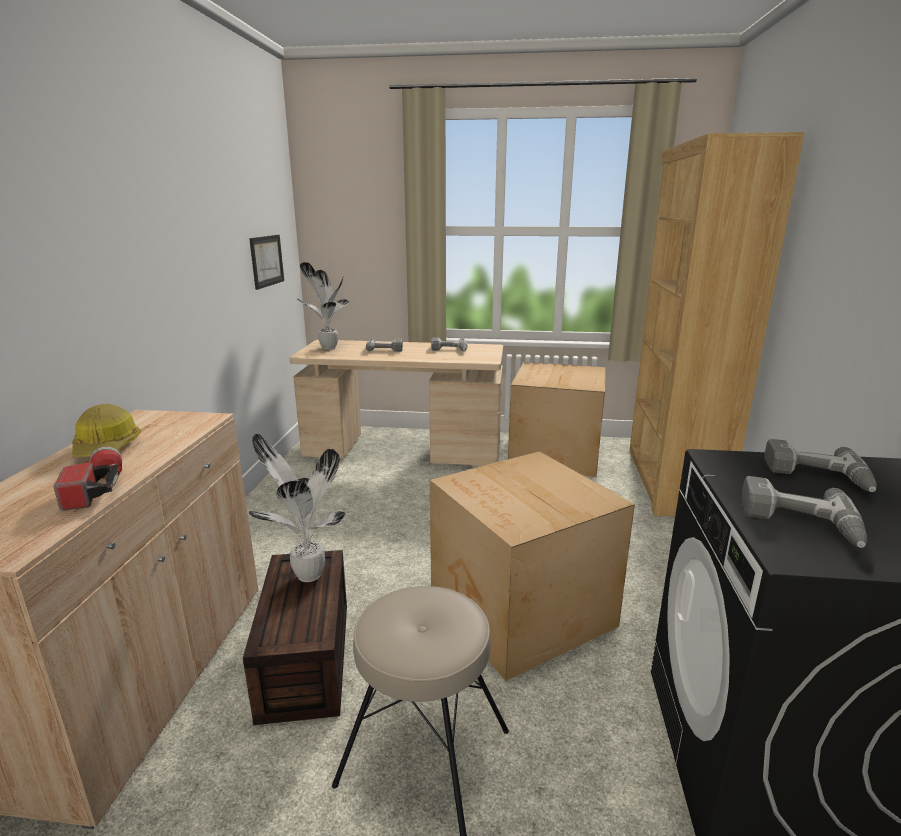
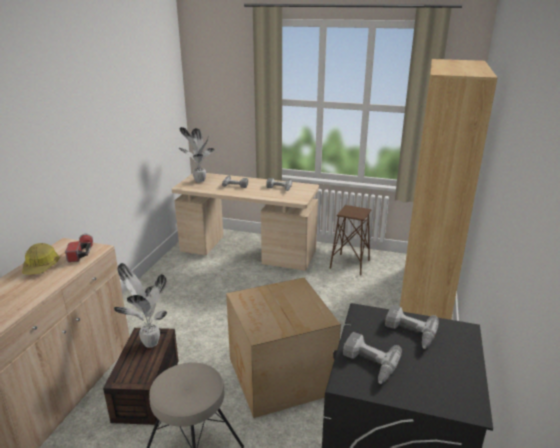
camera: 10 degrees right, 5 degrees up
flashlight [54,447,122,511] -> flashlight moved to [65,234,93,262]
picture [249,235,284,290] -> none
cardboard box [508,362,606,477] -> brown stool [330,205,371,276]

